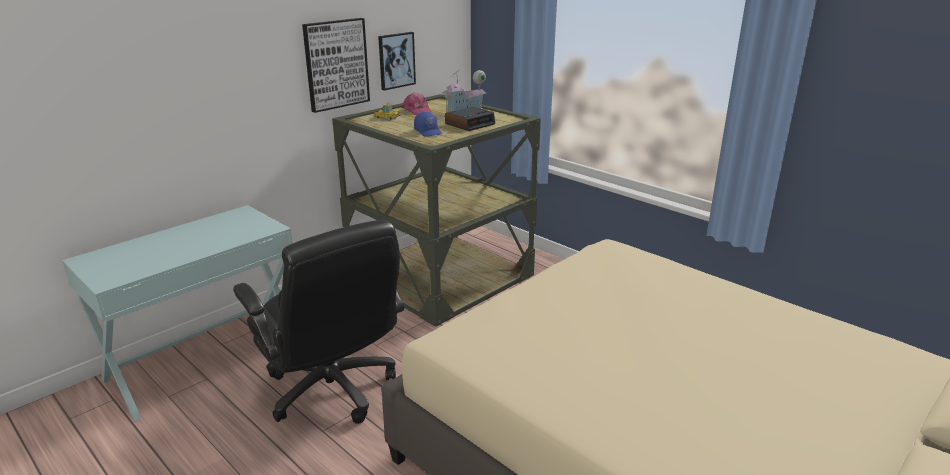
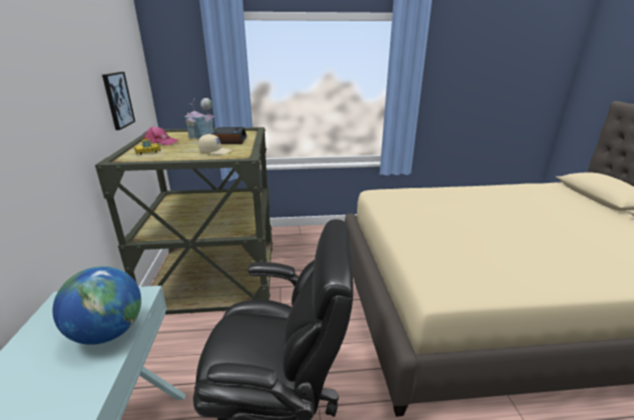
camera: 50 degrees left, 0 degrees up
picture [302,18,370,113] -> none
blue cap [414,112,443,137] -> beige cap [198,134,231,155]
none -> globe [53,266,141,345]

